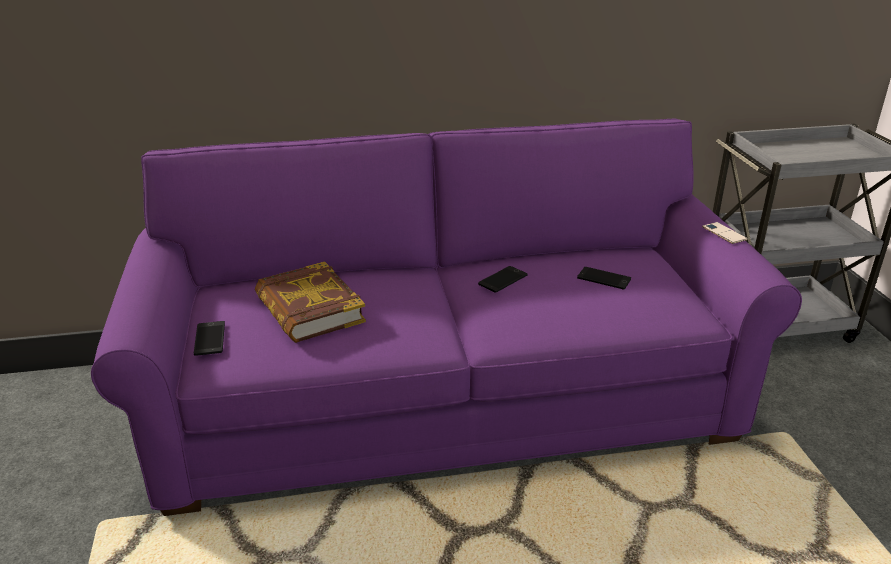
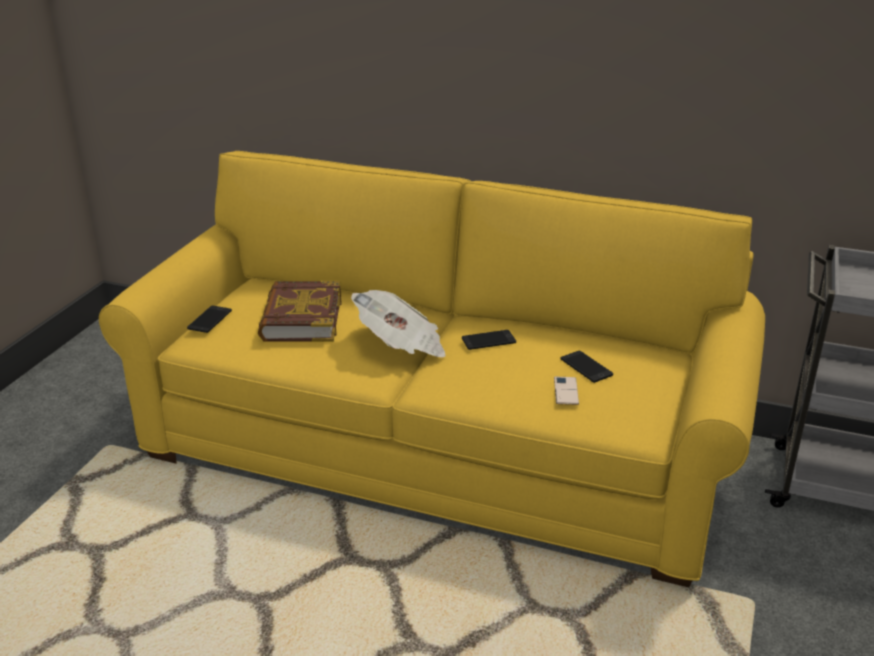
camera: 30 degrees right, 0 degrees up
purple sofa [91,119,802,516] -> yellow sofa [99,151,765,587]
phone [702,222,748,244] -> phone moved to [554,377,579,405]
none -> newspaper [351,290,446,357]

